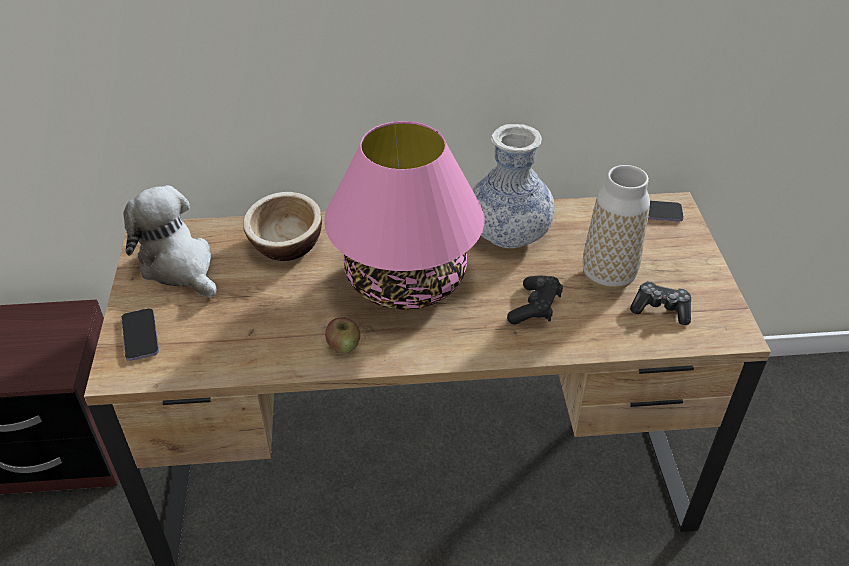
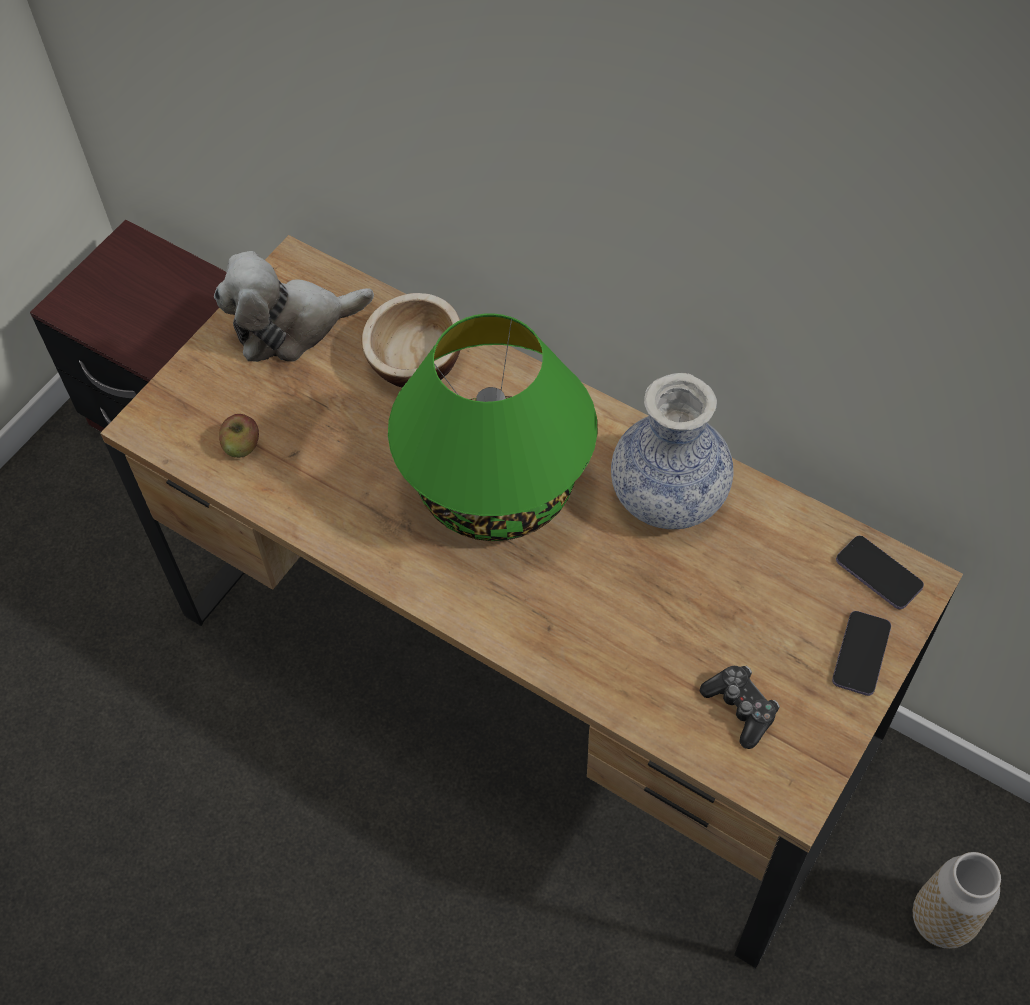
camera: 40 degrees right, 15 degrees up
phone [122,308,159,361] -> phone moved to [832,611,891,696]
plush toy [124,185,217,298] -> plush toy turned 105 degrees counterclockwise [214,251,374,362]
pink table lamp [324,121,485,310] -> green table lamp [388,313,598,541]
apple [325,317,360,354] -> apple moved to [219,414,259,458]
black game controller [507,276,563,325] -> none
vase [583,165,650,291] -> vase moved to [913,852,1001,949]

